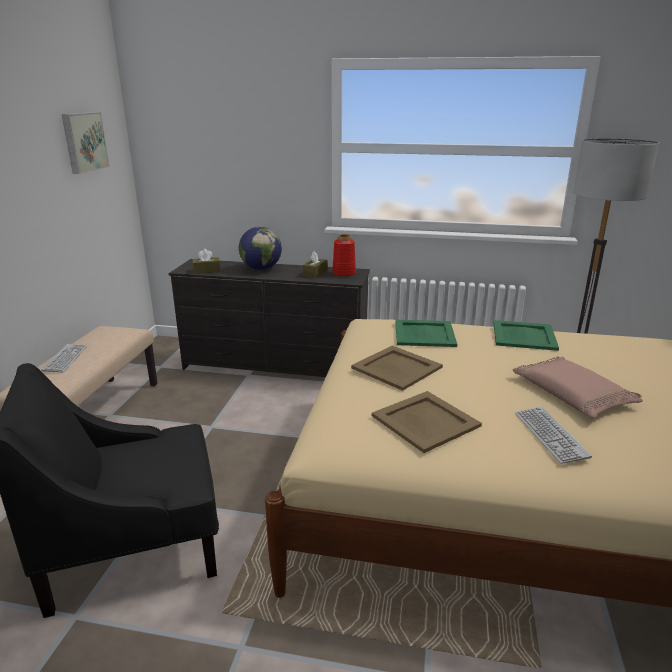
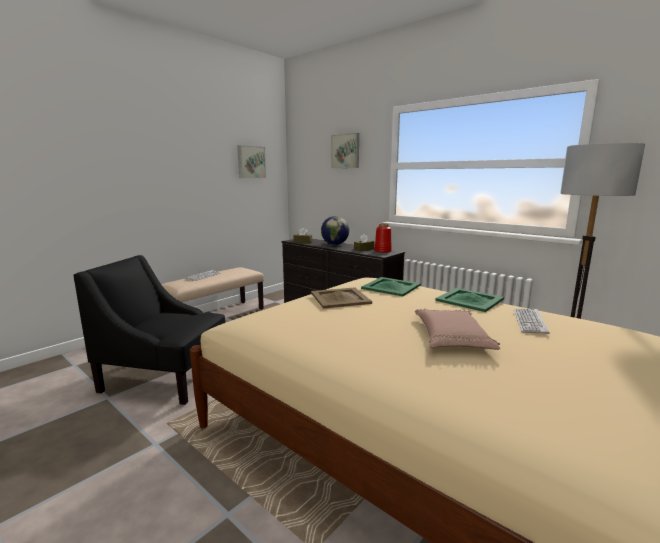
camera: 30 degrees right, 10 degrees down
beige tray [372,391,482,453] -> none
keyboard [515,407,592,464] -> keyboard moved to [514,309,549,334]
none -> picture [331,133,359,168]

